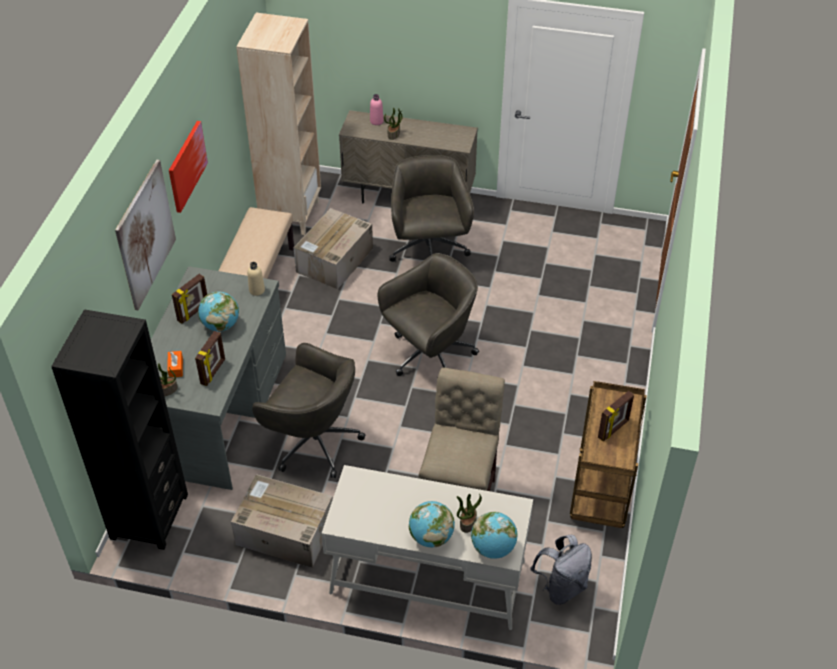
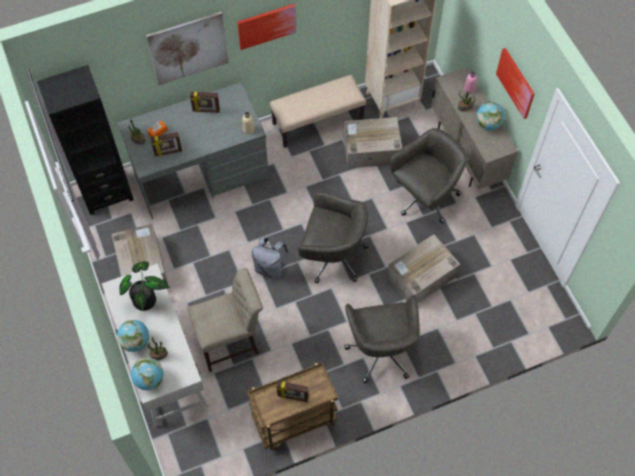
camera: 55 degrees right, 15 degrees up
globe [198,291,239,331] -> globe moved to [476,102,505,130]
grey office chair [252,343,365,478] -> grey office chair moved to [345,295,420,383]
grey backpack [530,535,592,605] -> grey backpack moved to [252,237,288,279]
none -> potted plant [119,261,170,311]
none -> cardboard box [387,234,460,303]
none -> picture [496,48,534,119]

